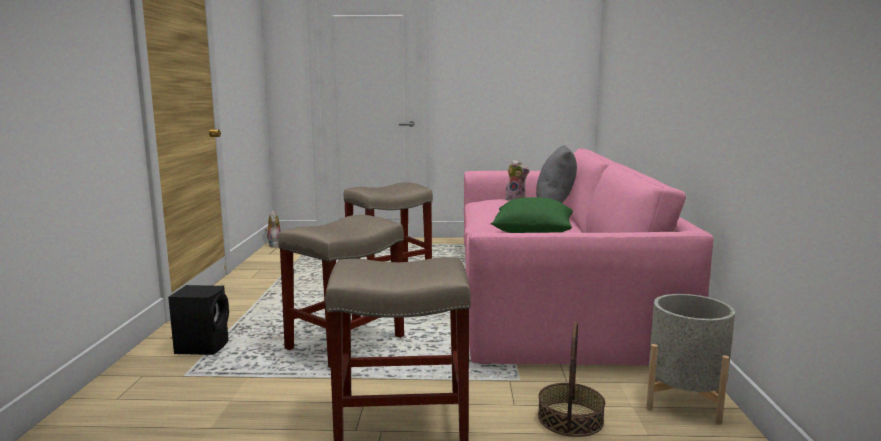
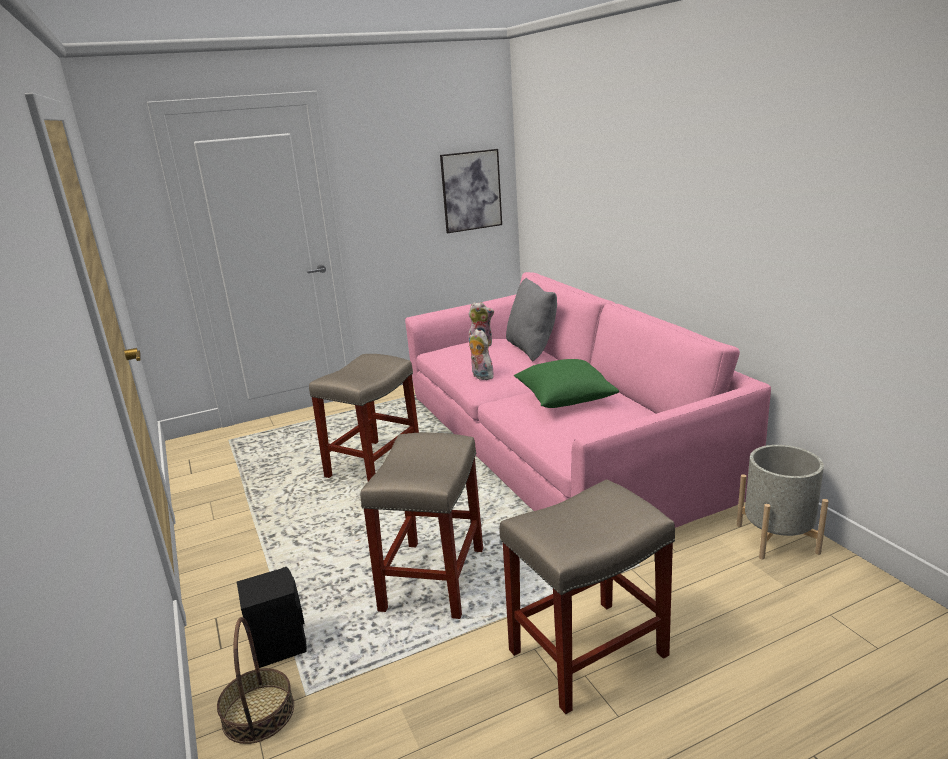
camera: 25 degrees left, 10 degrees up
plush toy [265,211,280,248] -> plush toy moved to [469,329,495,380]
basket [538,321,605,437] -> basket moved to [217,617,294,744]
none -> picture [440,149,502,233]

